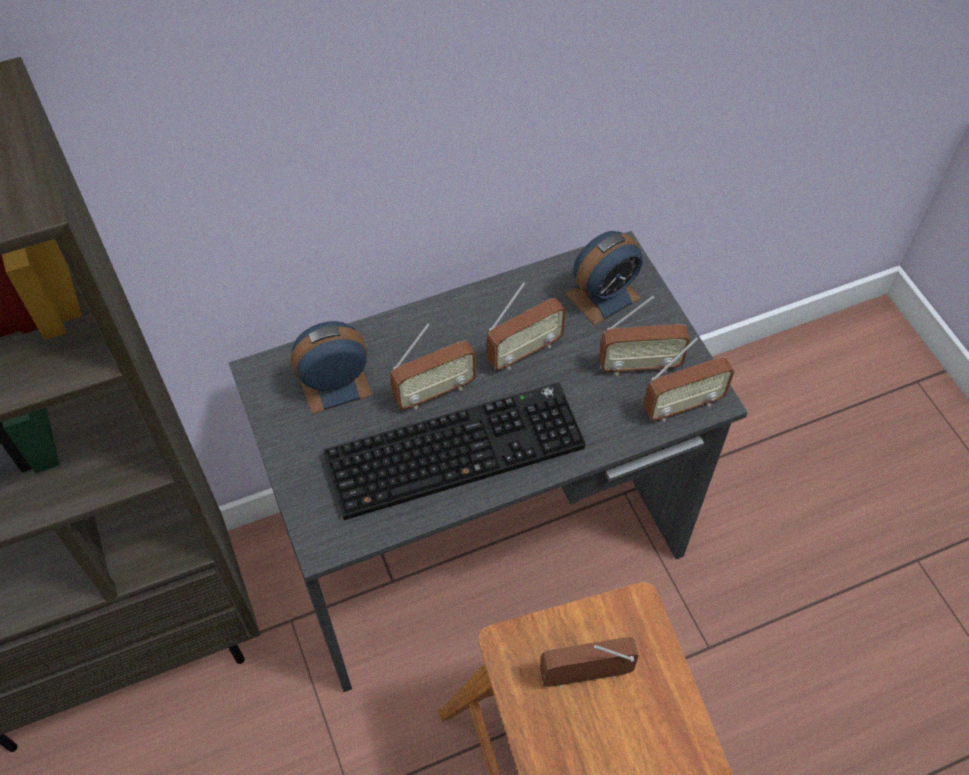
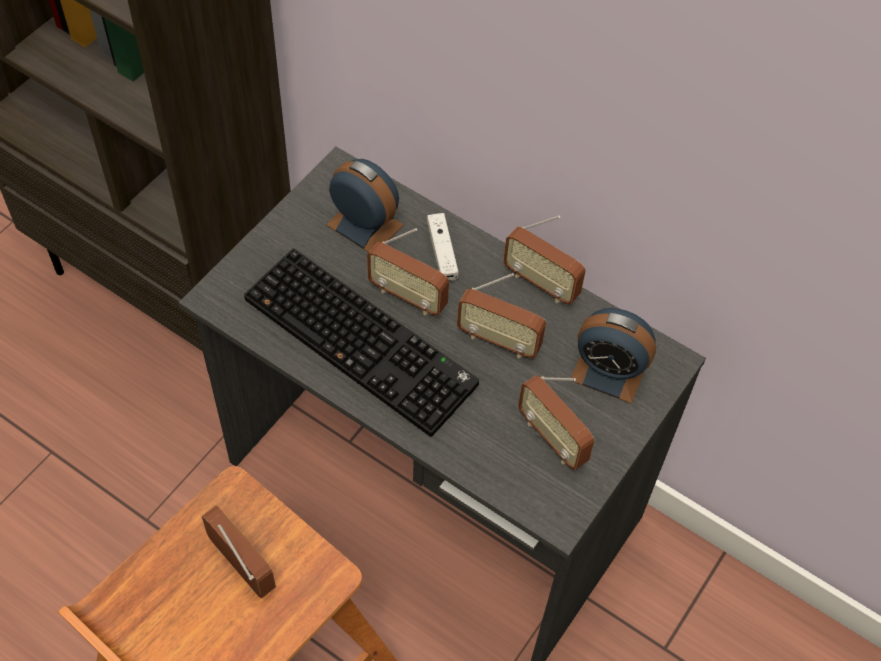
camera: 55 degrees right, 0 degrees up
radio [643,337,735,422] -> radio moved to [503,216,586,304]
none -> white game controller [427,213,459,281]

